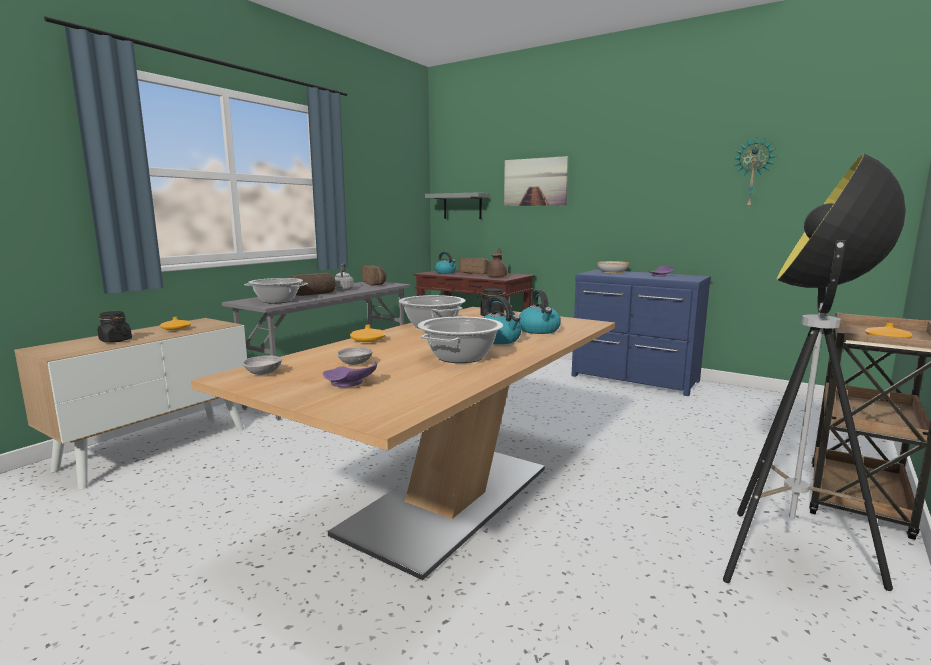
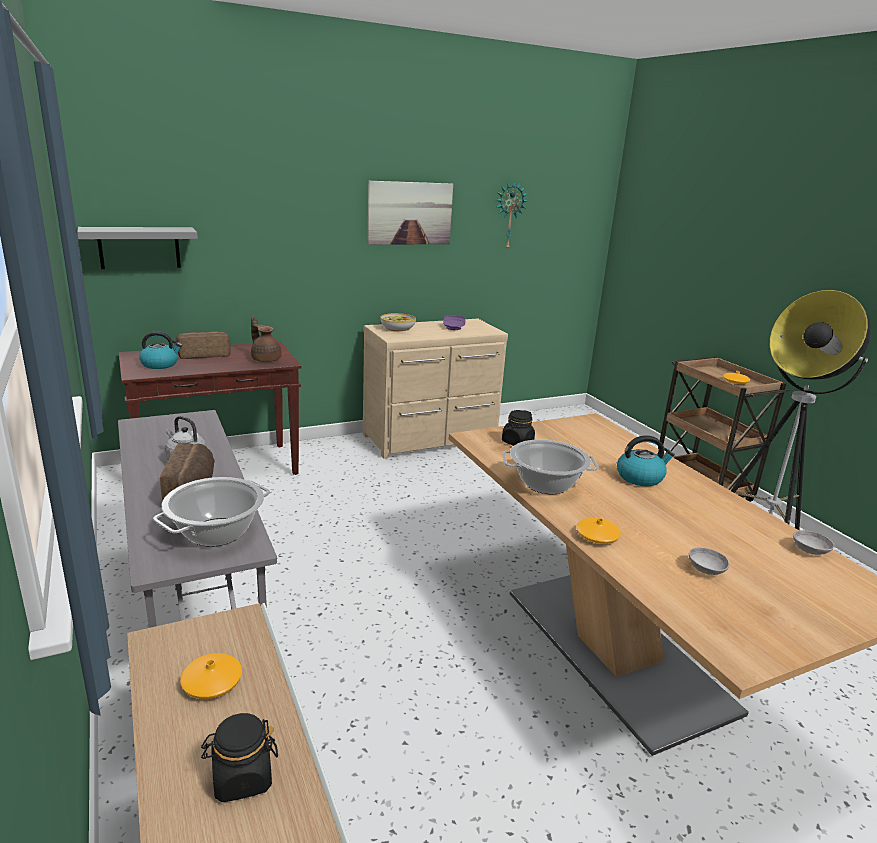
camera: 60 degrees left, 10 degrees up
grey bowl [243,356,282,375] -> grey bowl moved to [793,530,835,555]
purple plate [323,361,377,387] -> none
bread [362,265,387,286] -> none
cooking pot [418,317,503,363] -> none
picture [504,156,568,206] -> picture moved to [367,181,453,245]
kettle [518,290,561,334] -> none
blue dresser [571,270,711,396] -> beige dresser [363,319,508,459]

